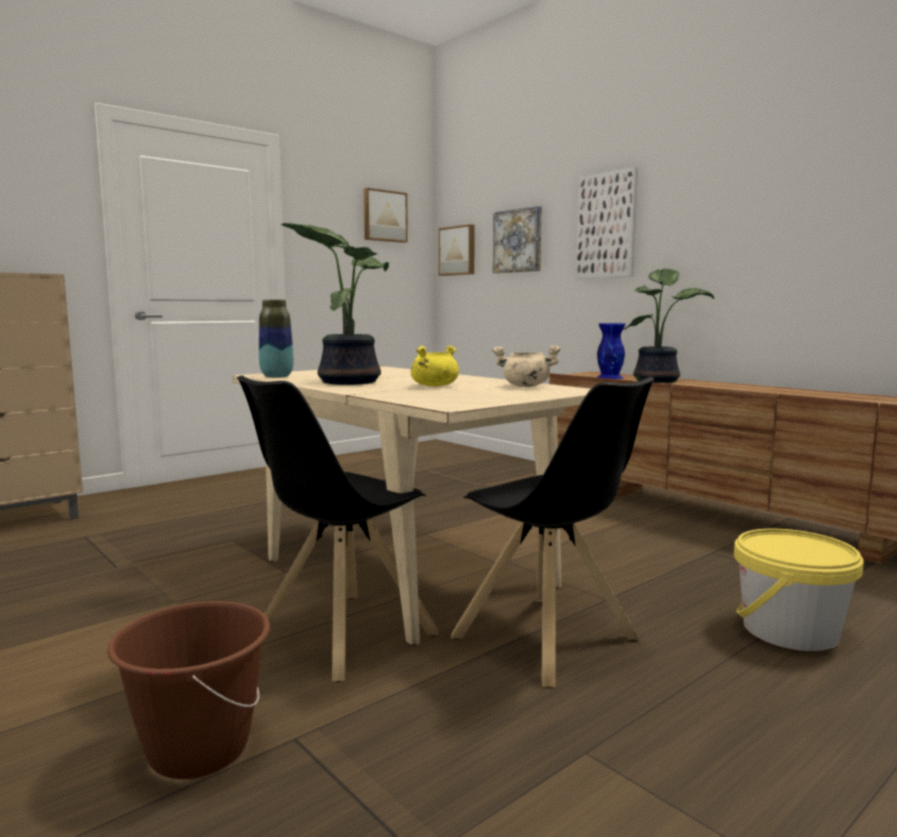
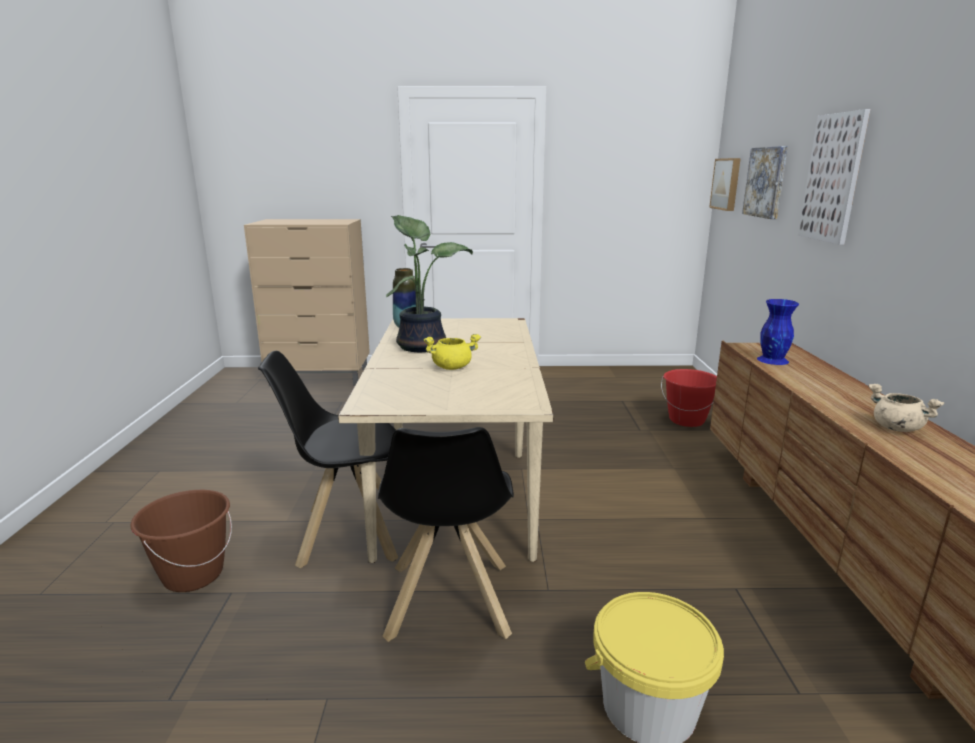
camera: 40 degrees right, 10 degrees up
picture [364,188,408,243] -> none
beige cooking pot [492,345,561,387] -> beige cooking pot moved to [868,384,944,432]
potted plant [623,268,714,383] -> none
none -> red bucket [661,369,717,427]

